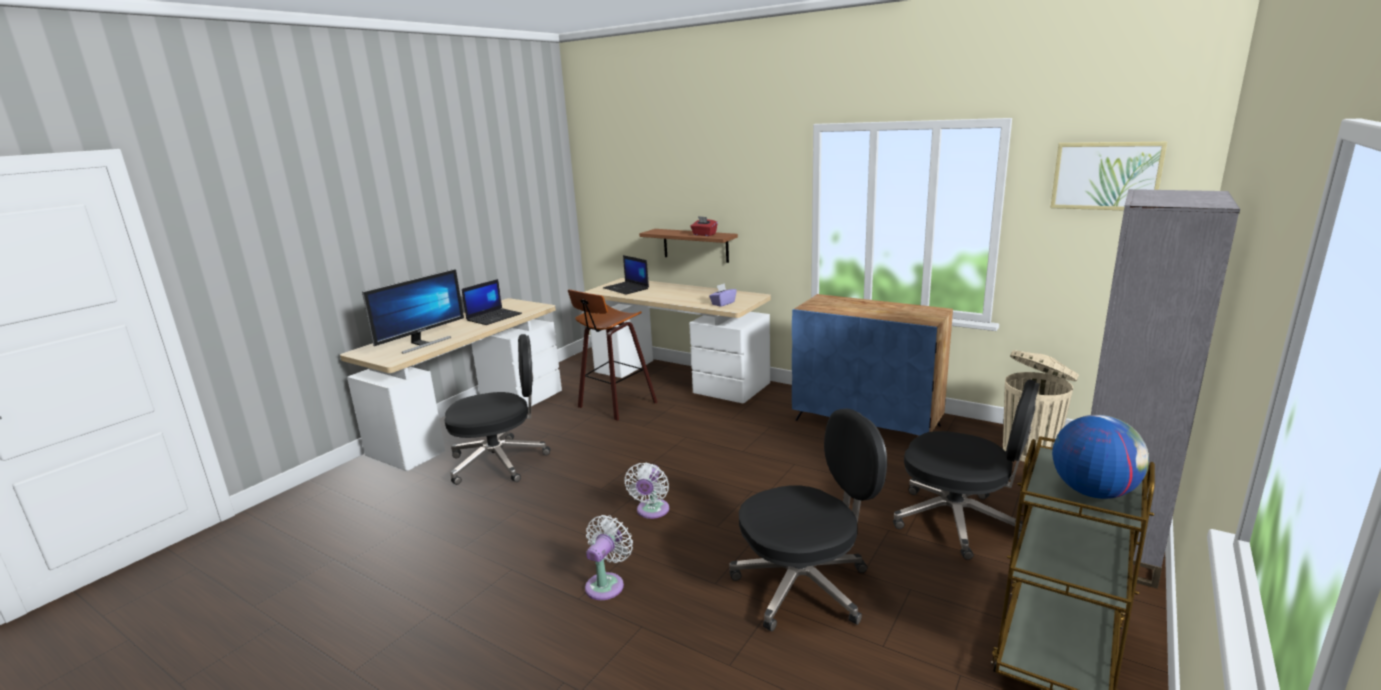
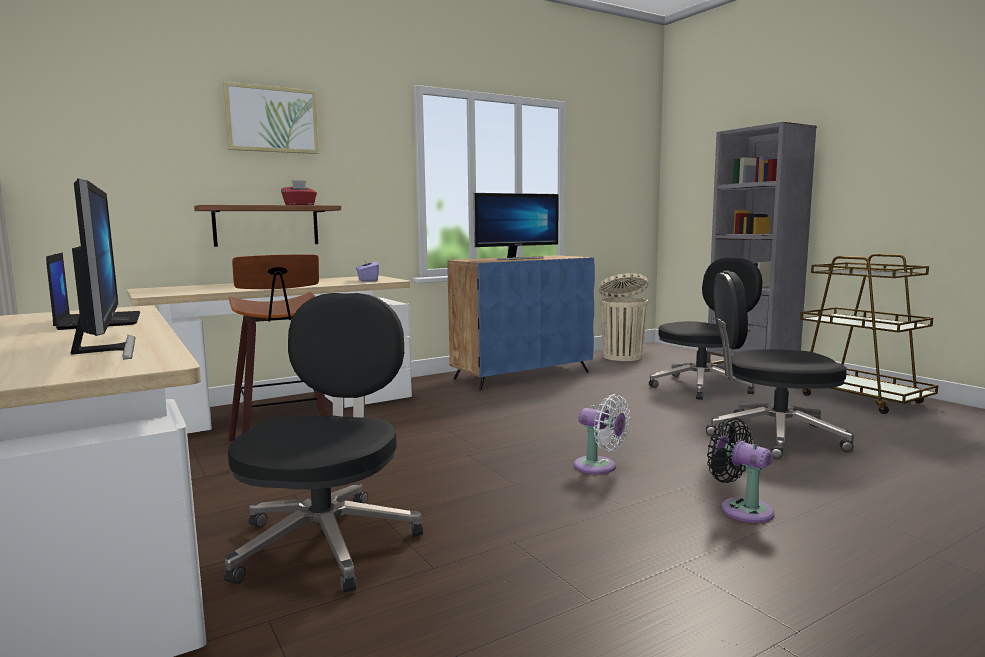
camera: 65 degrees left, 10 degrees down
white fan [585,515,633,600] -> black fan [707,418,774,523]
laptop [603,255,649,295] -> none
black office chair [729,409,887,631] -> black office chair turned 90 degrees counterclockwise [706,270,854,459]
picture [1050,142,1167,210] -> picture moved to [223,82,319,154]
globe [1052,415,1149,499] -> none
none -> monitor [473,193,559,260]

